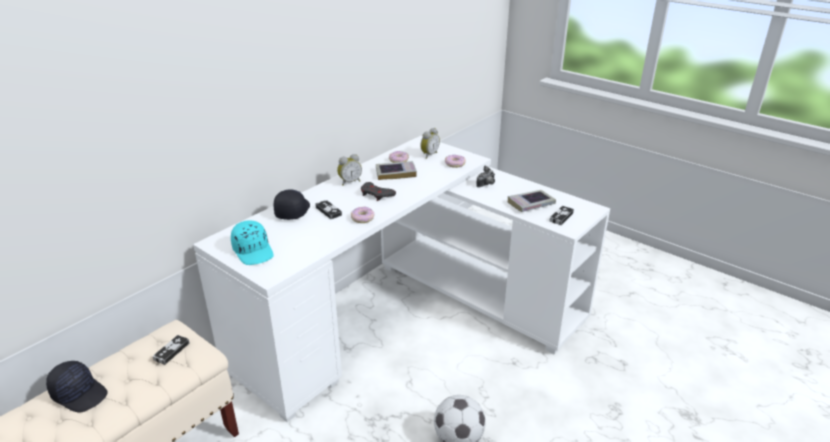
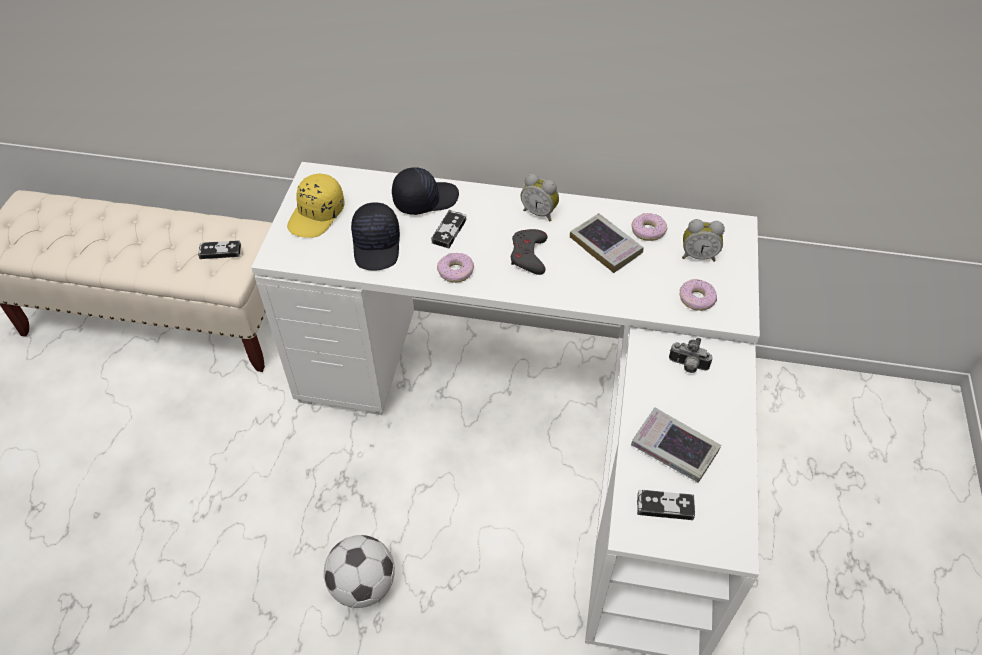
camera: 60 degrees right, 20 degrees up
black cap [46,361,108,413] -> black cap moved to [351,202,400,271]
turquoise cap [231,220,273,265] -> yellow cap [287,173,345,238]

